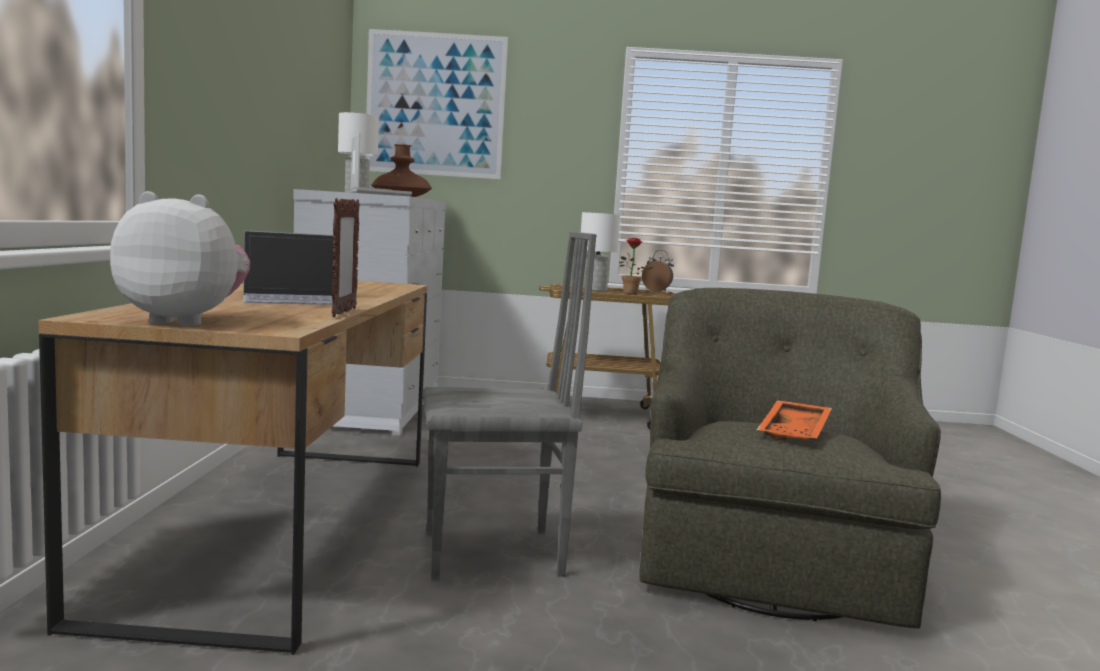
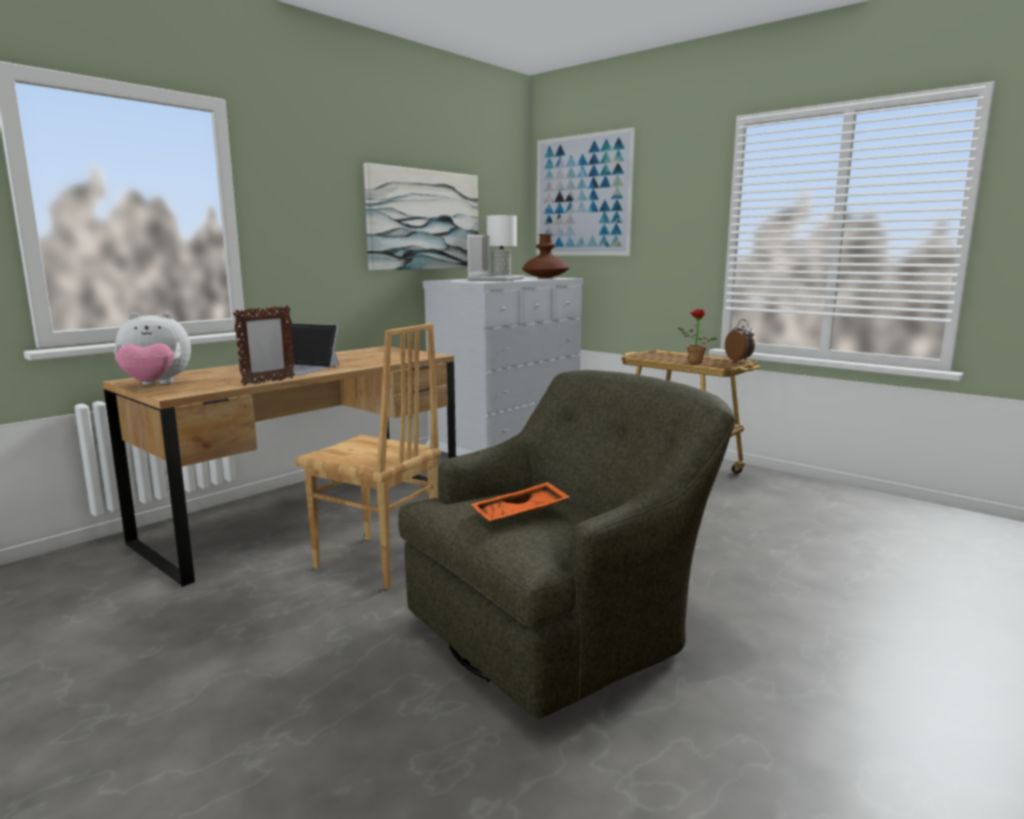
camera: 40 degrees right, 5 degrees up
plush toy [110,191,250,326] -> plush toy turned 120 degrees clockwise [114,312,191,385]
grey chair [422,231,596,580] -> brown chair [295,323,441,589]
white table lamp [581,212,620,292] -> none
none -> picture [363,163,478,270]

